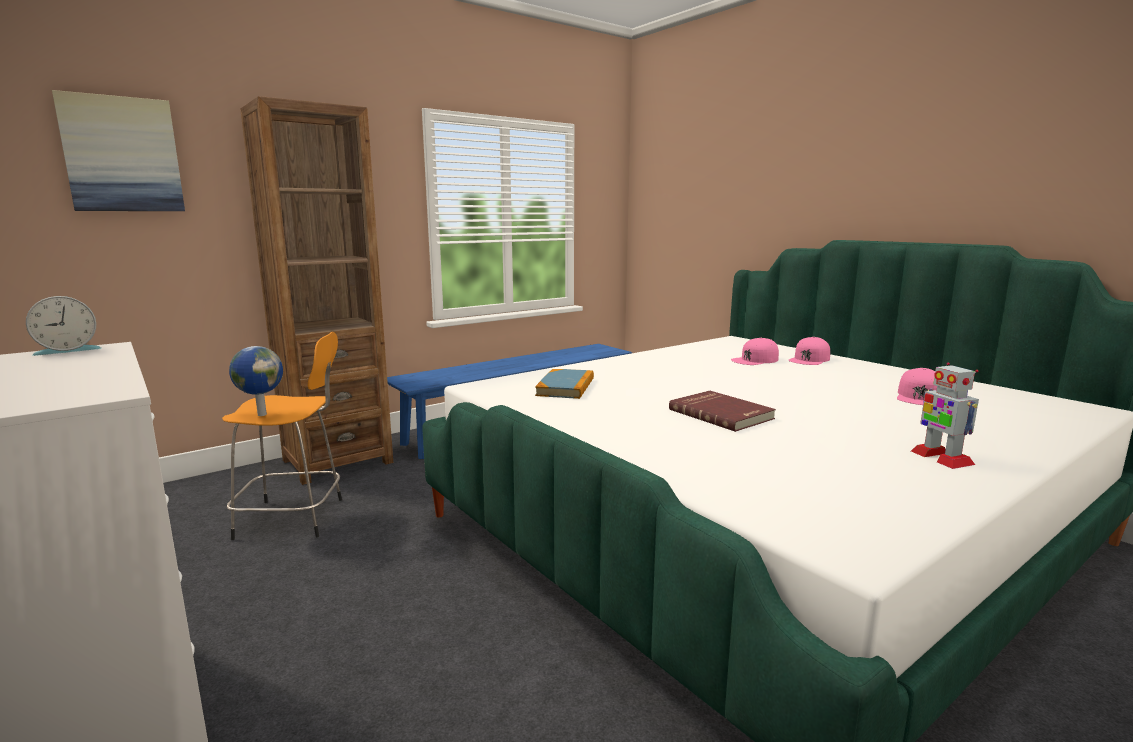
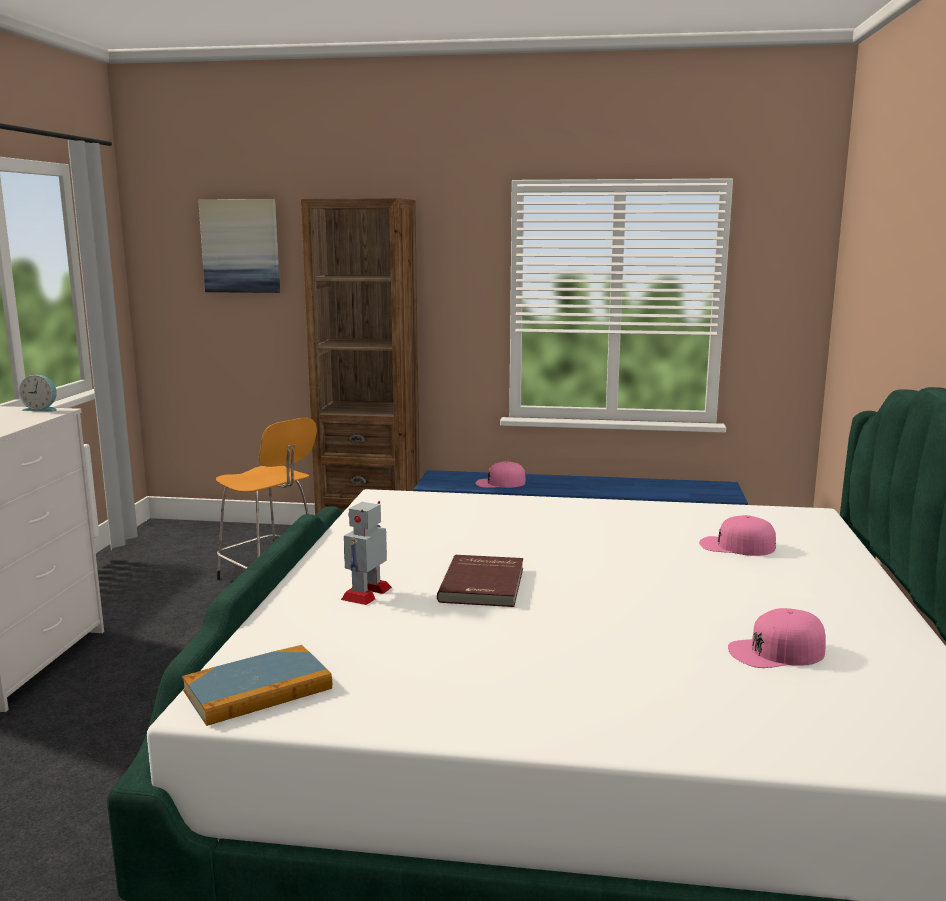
camera: 45 degrees right, 0 degrees up
globe [229,346,283,416] -> none
book [535,369,594,399] -> book moved to [182,645,332,726]
pink cap [789,337,830,365] -> pink cap moved to [475,461,526,488]
toy robot [911,363,979,469] -> toy robot moved to [341,501,392,605]

